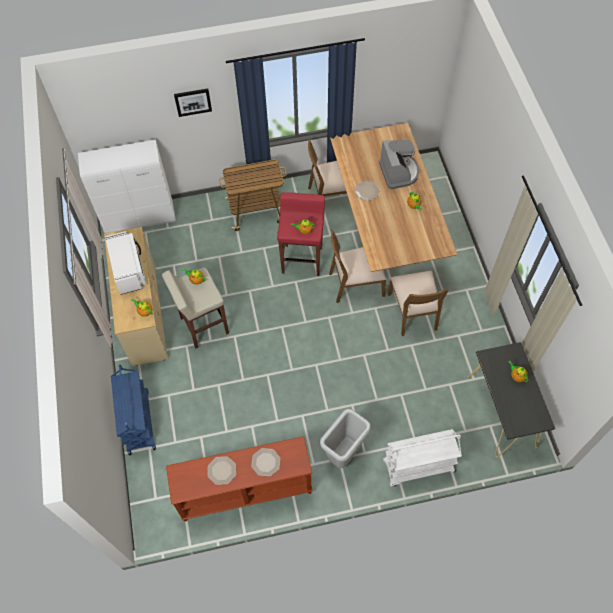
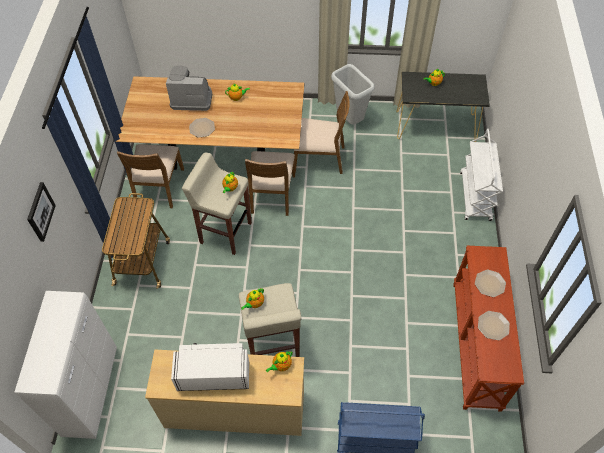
camera: 75 degrees left, 5 degrees down
red stool [277,192,325,276] -> beige stool [182,152,252,255]
grey trash can [320,409,371,468] -> grey trash can moved to [331,64,375,125]

